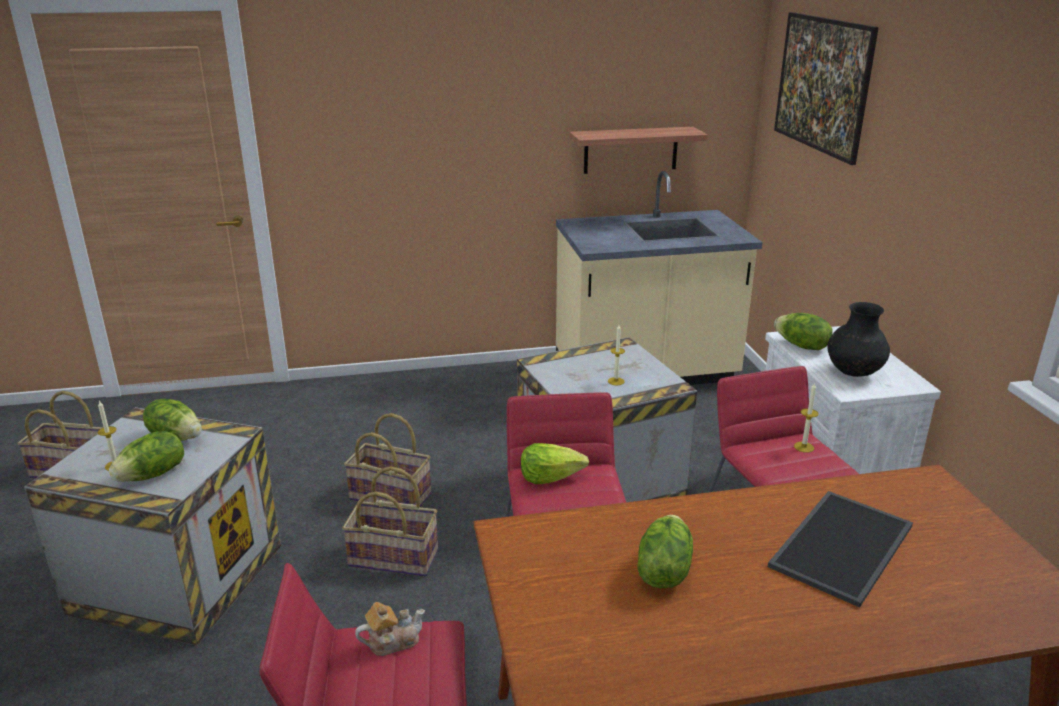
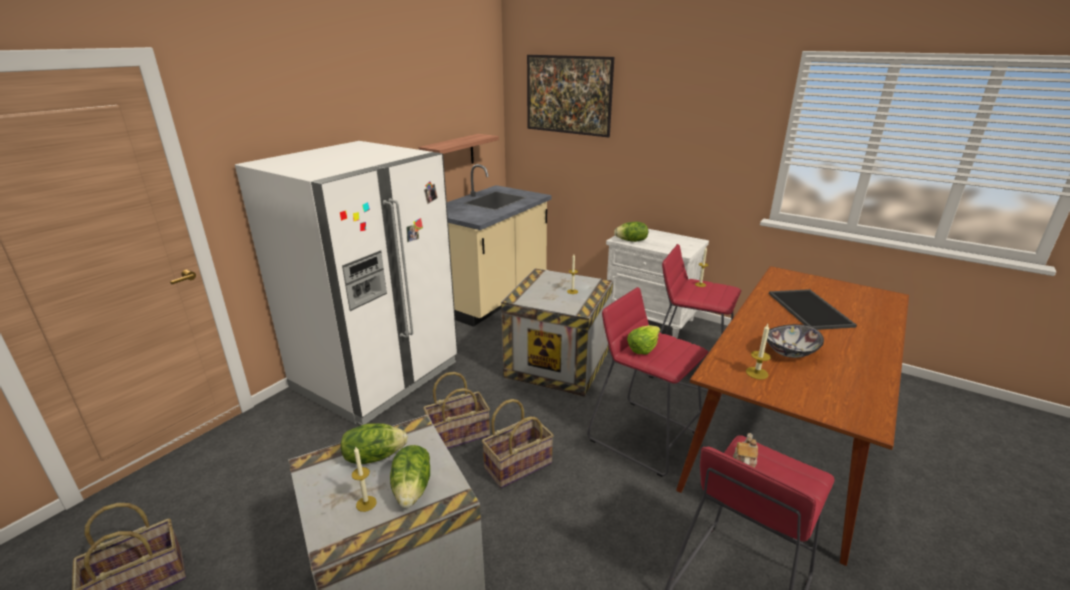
camera: 45 degrees left, 0 degrees up
lettuce [637,515,693,588] -> bowl [767,324,824,358]
black vase [827,302,890,377] -> none
none -> white fridge [235,141,458,425]
none -> candle [746,324,771,380]

